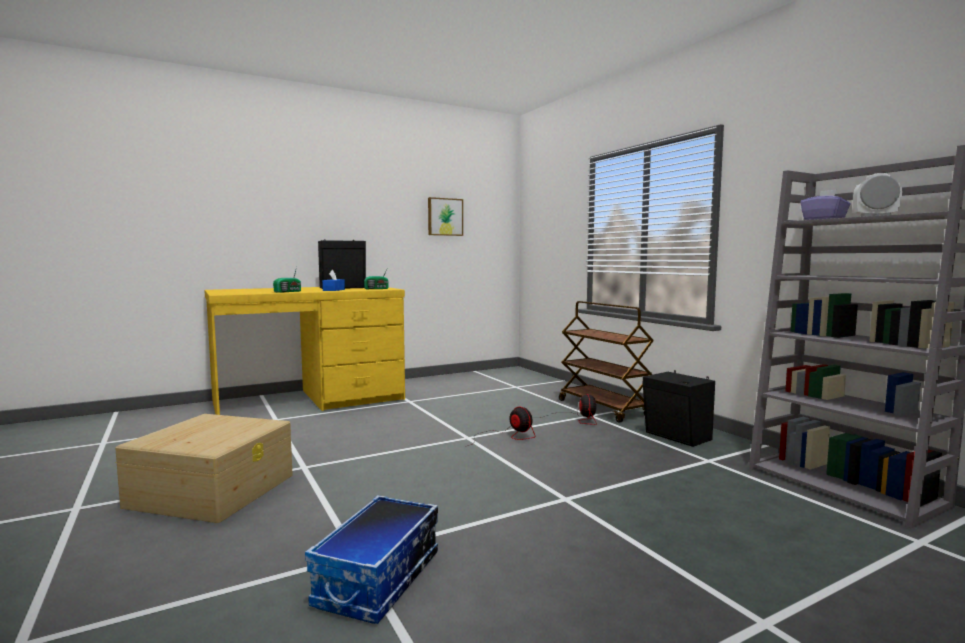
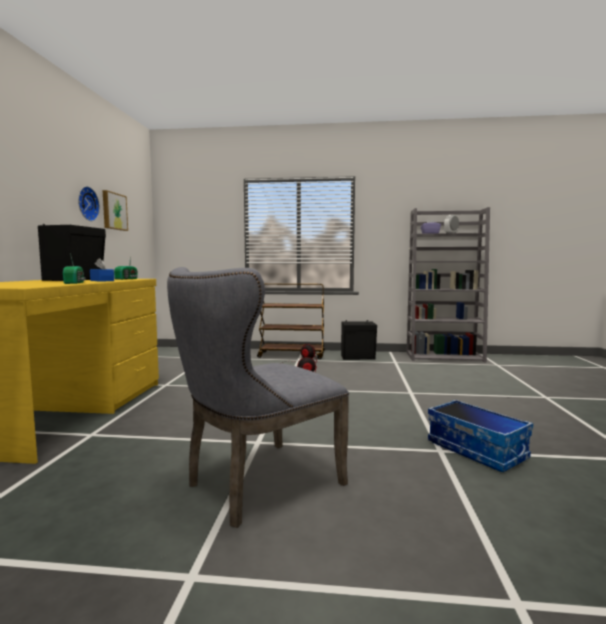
camera: 55 degrees left, 0 degrees up
beige storage box [115,414,293,523] -> grey chair [167,267,349,528]
none -> wall clock [78,186,100,221]

